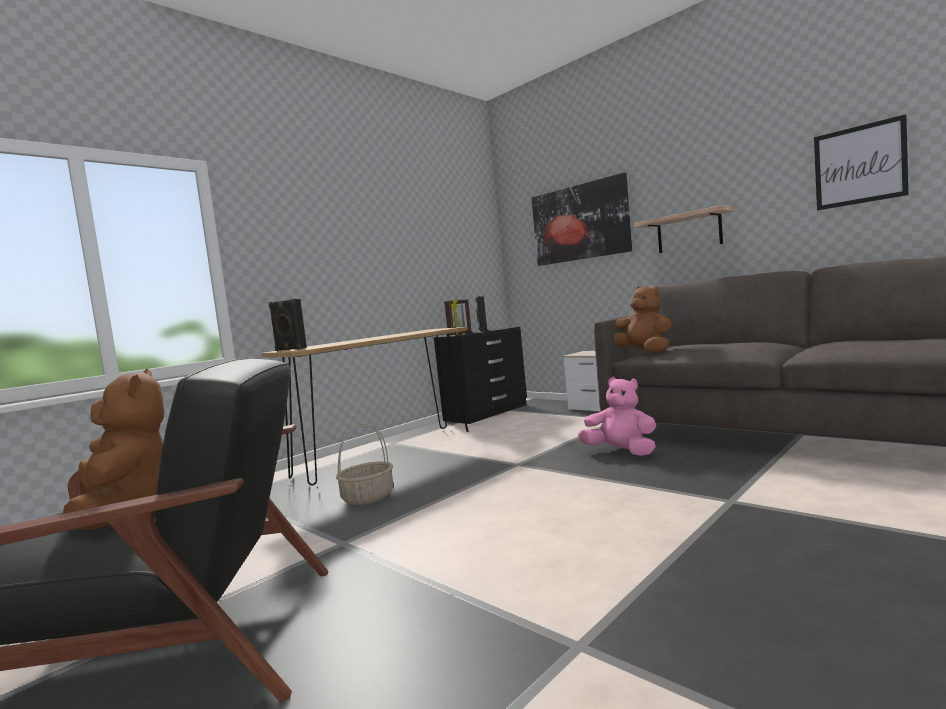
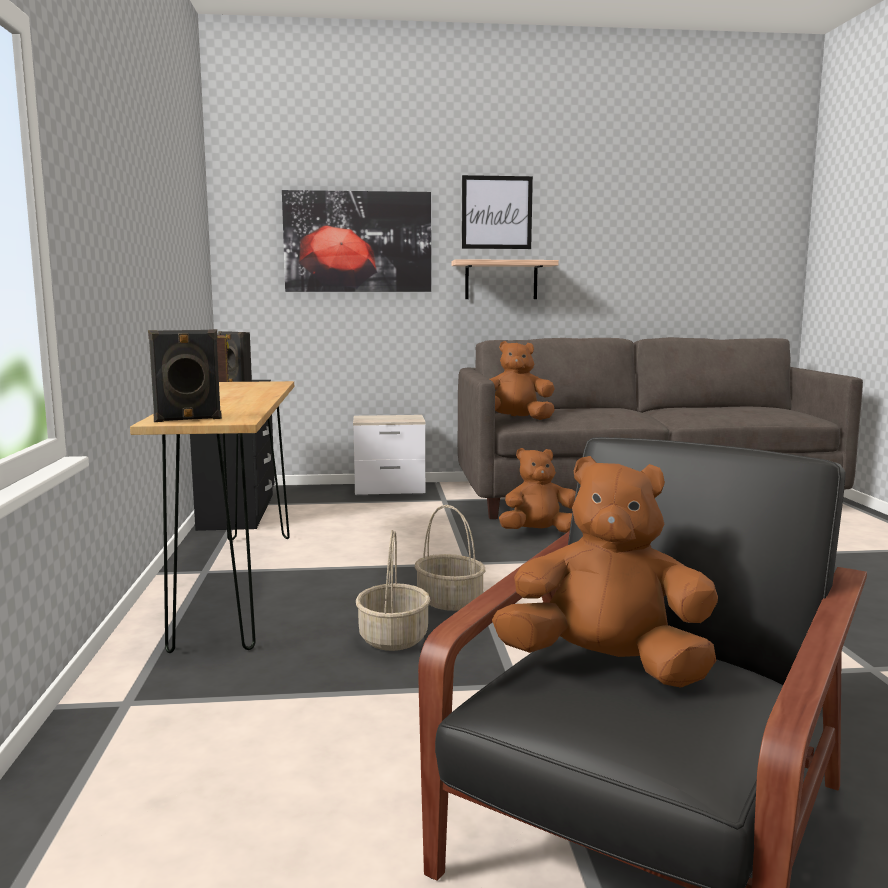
camera: 50 degrees left, 5 degrees up
pink plush toy [578,377,656,456] -> brown plush toy [499,448,576,533]
picture [814,114,909,211] -> picture moved to [462,175,533,249]
none -> basket [415,505,486,611]

